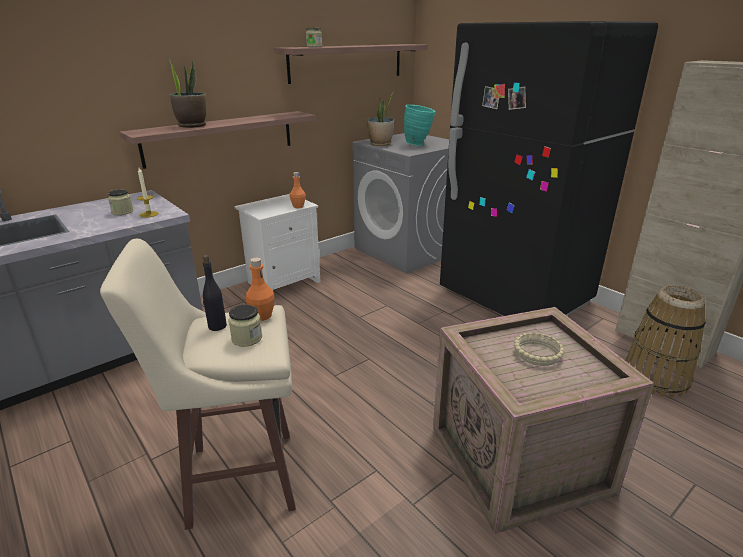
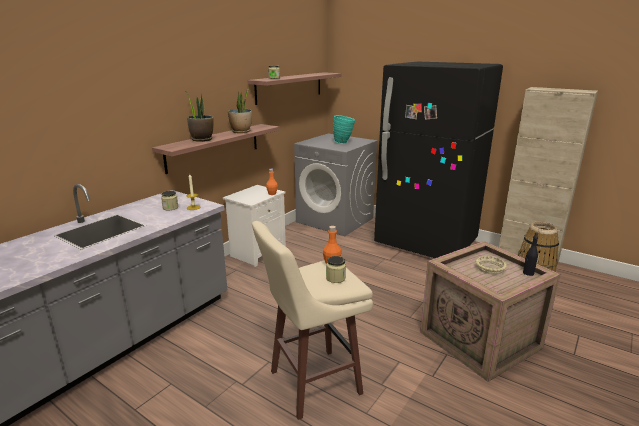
camera: 15 degrees left, 5 degrees down
black bottle [203,255,227,331] -> black bottle moved to [523,232,538,276]
potted plant [367,93,394,146] -> potted plant moved to [228,87,252,133]

